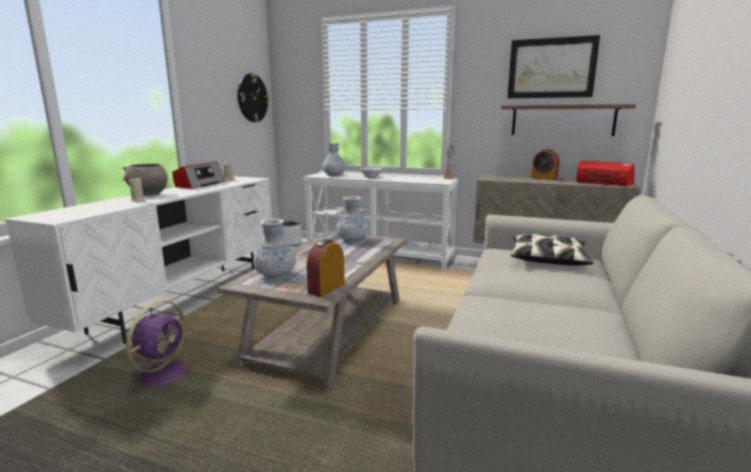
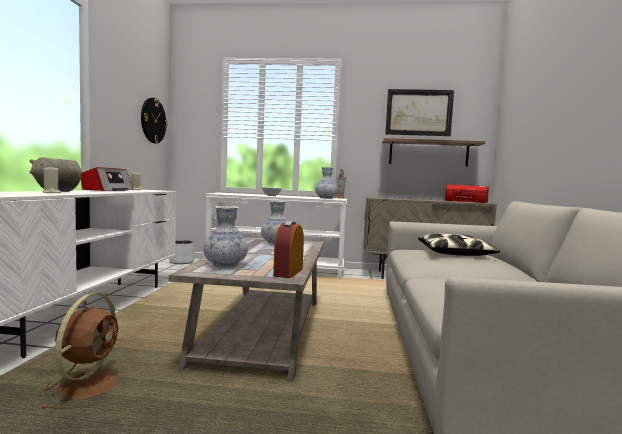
camera: 15 degrees left, 10 degrees down
purple fan [123,301,186,394] -> brown fan [41,293,118,409]
vase [322,143,346,176] -> vase moved to [315,167,338,199]
alarm clock [531,149,560,180] -> none

